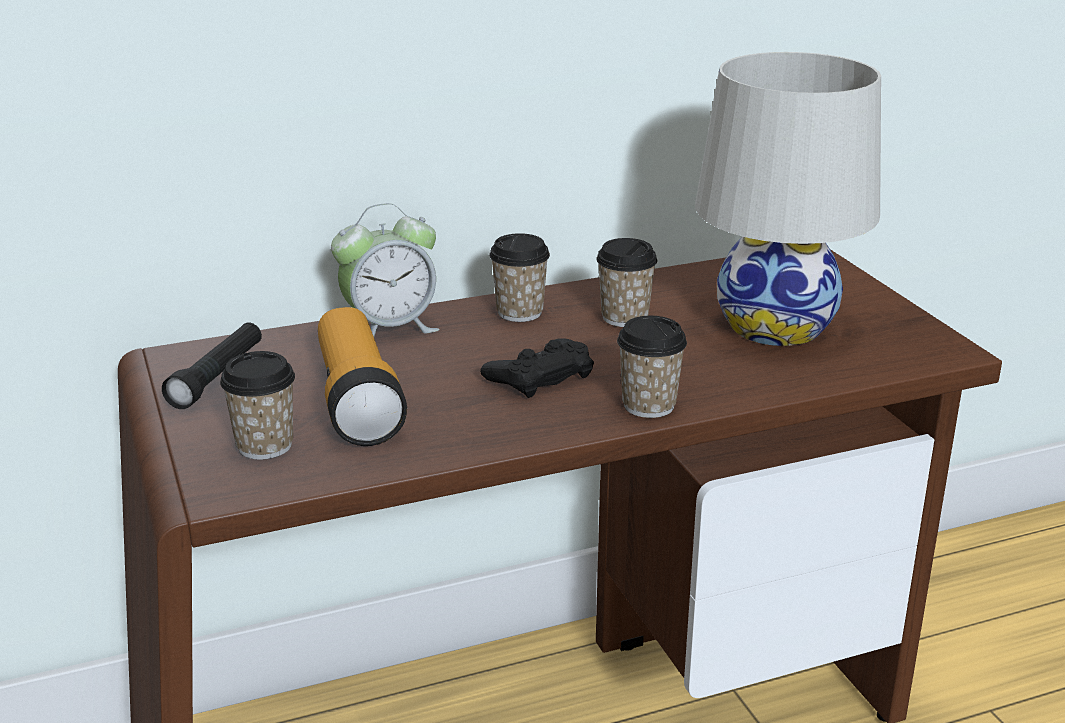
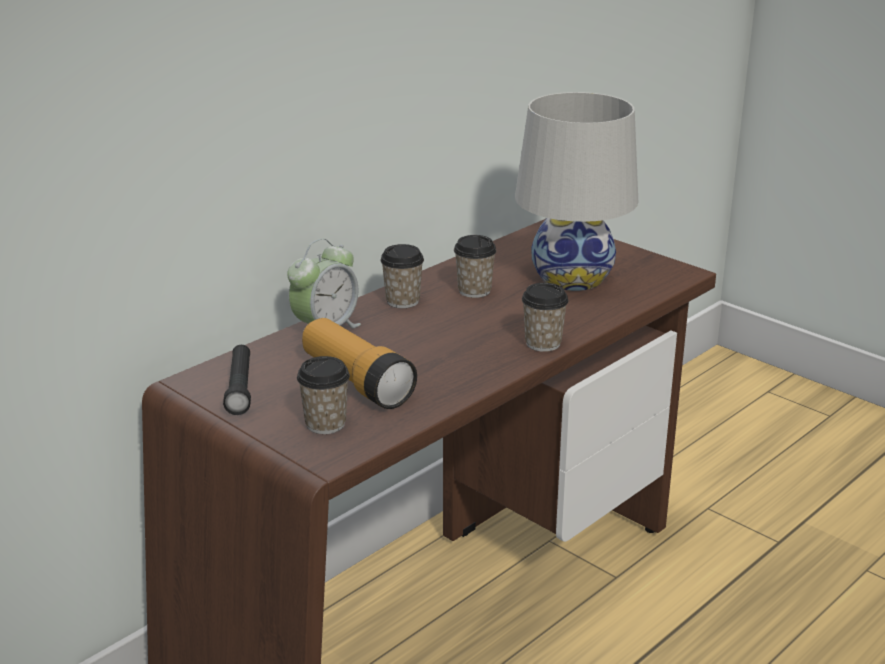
camera: 25 degrees left, 0 degrees up
black game controller [480,338,594,398] -> none

